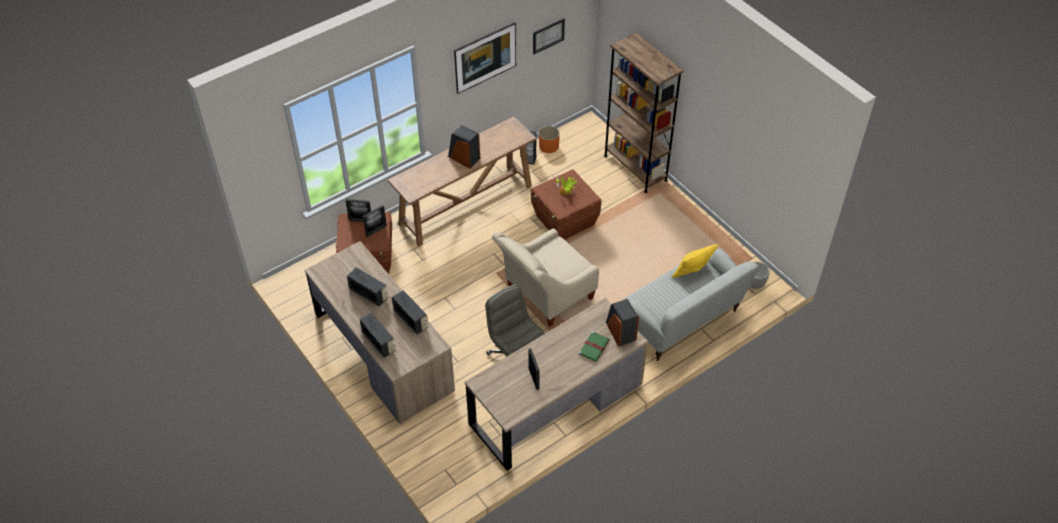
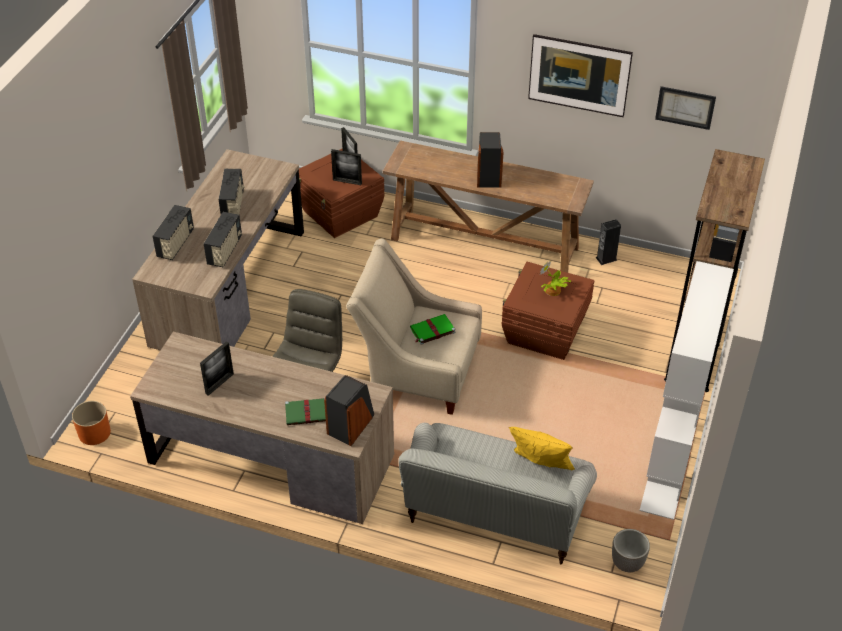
camera: 55 degrees right, 5 degrees down
orange planter [539,126,560,153] -> orange planter moved to [72,401,111,445]
none -> green book [410,314,455,345]
none -> white bookcase [639,261,734,520]

